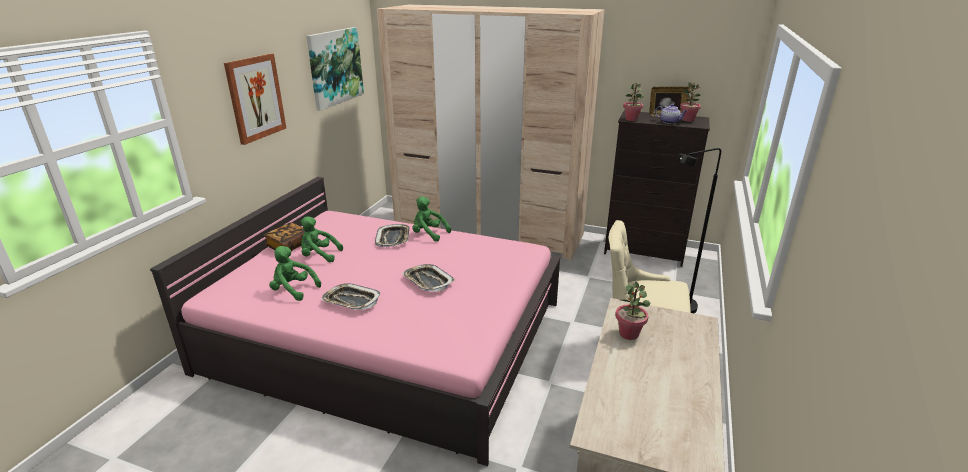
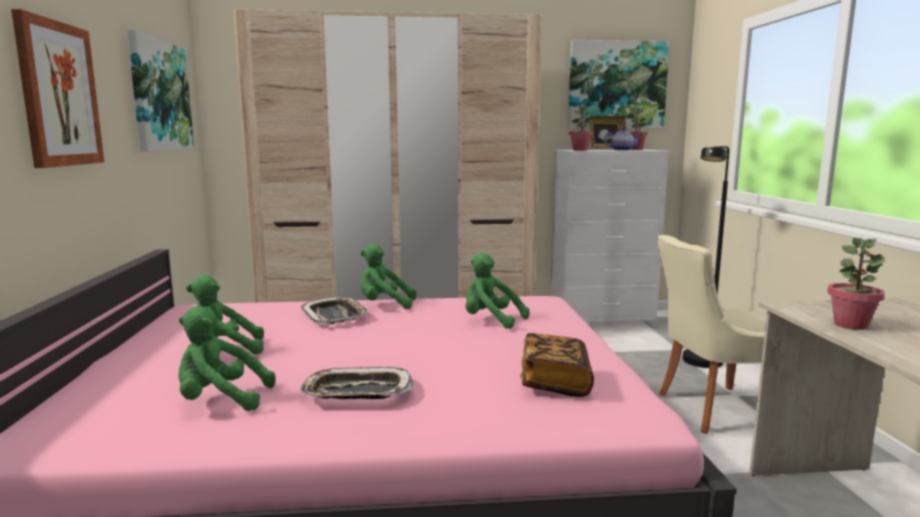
camera: 25 degrees left, 15 degrees down
book [264,222,305,251] -> book moved to [520,333,594,397]
tray [402,264,455,292] -> none
black dresser [604,111,710,267] -> white dresser [551,150,670,327]
none -> green plush toy [465,253,529,329]
none -> picture [568,40,670,128]

